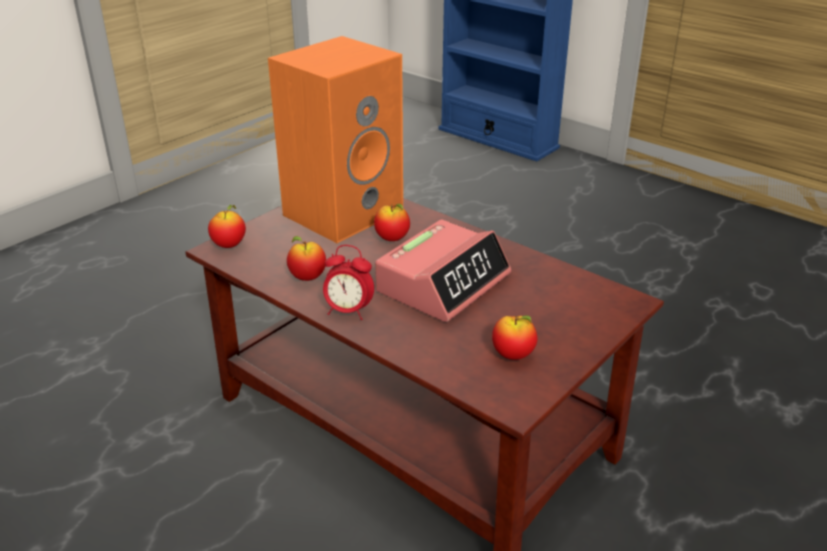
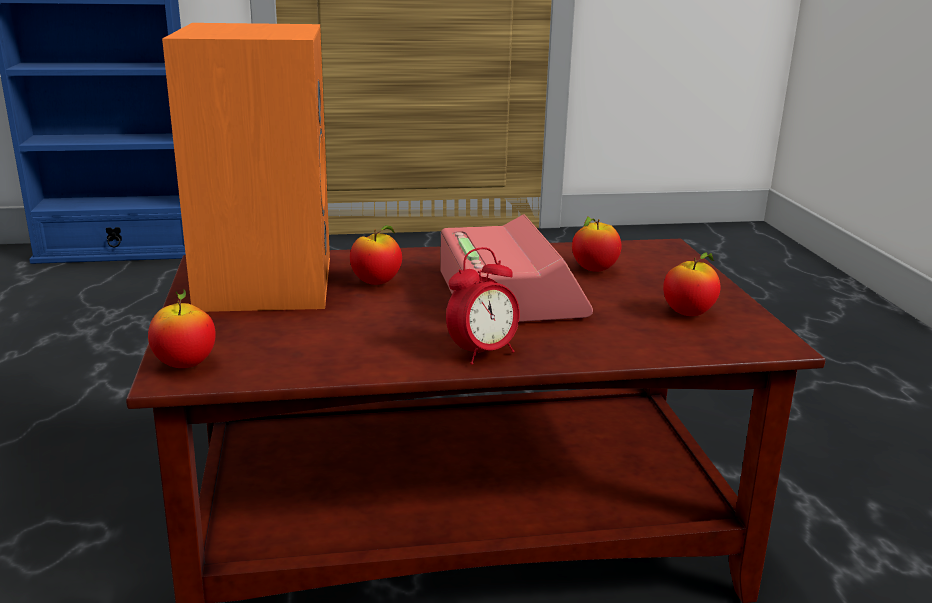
camera: 50 degrees left, 10 degrees down
apple [287,236,326,281] -> apple moved to [572,216,622,272]

